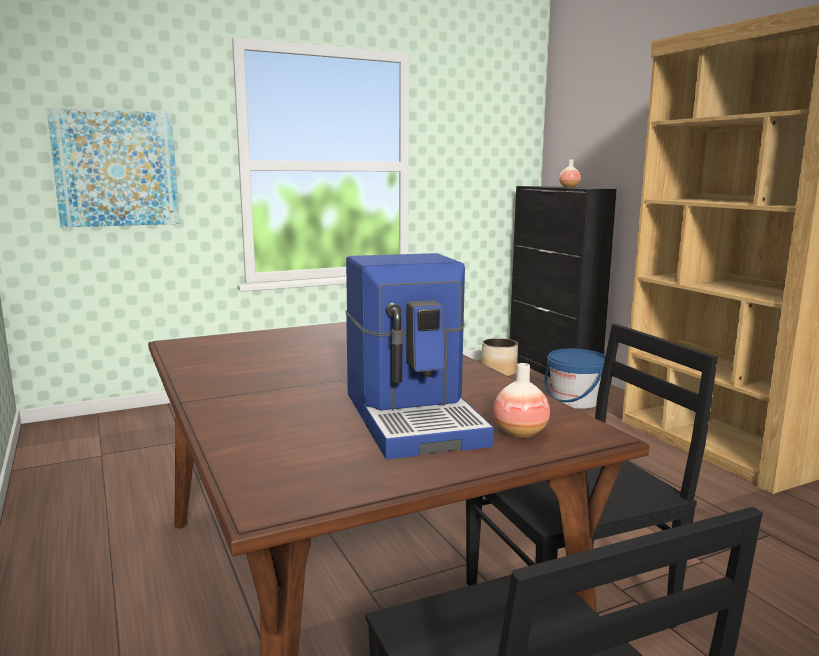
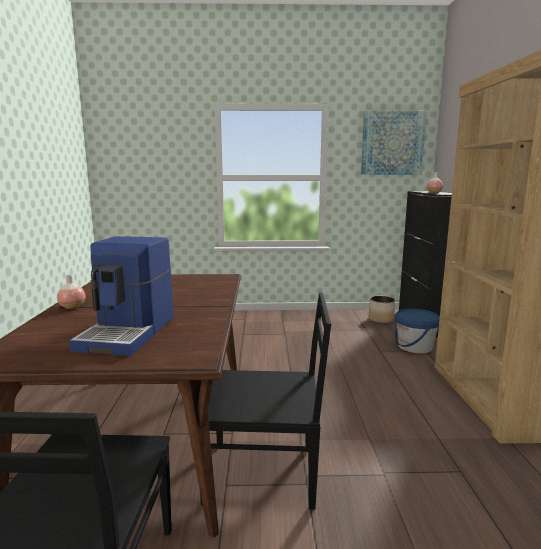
camera: 25 degrees right, 0 degrees up
picture [47,108,180,227] -> picture moved to [361,111,427,175]
vase [493,363,550,438] -> vase moved to [57,275,86,309]

